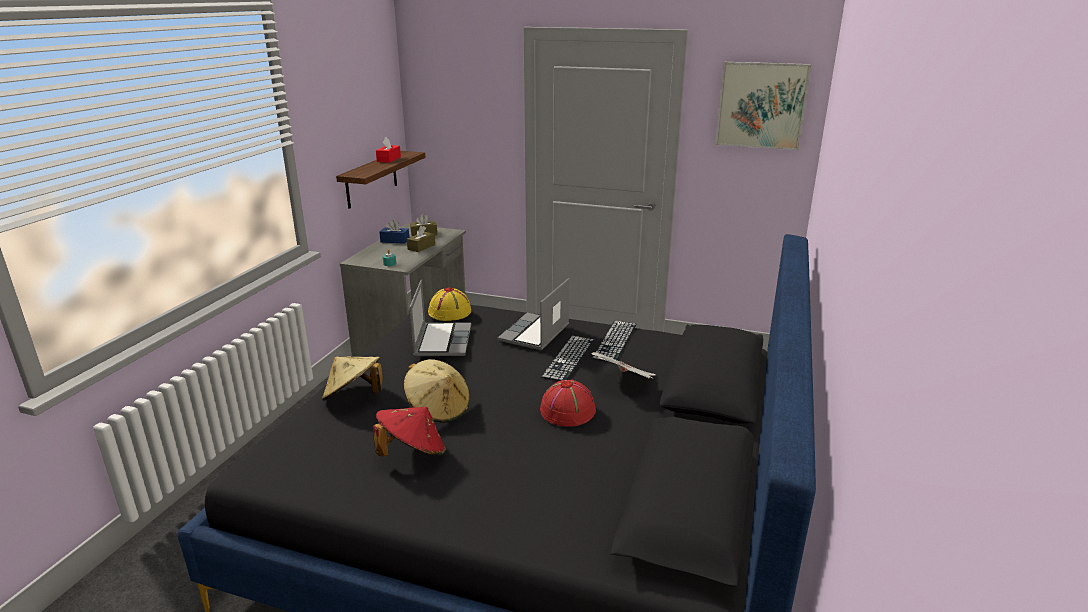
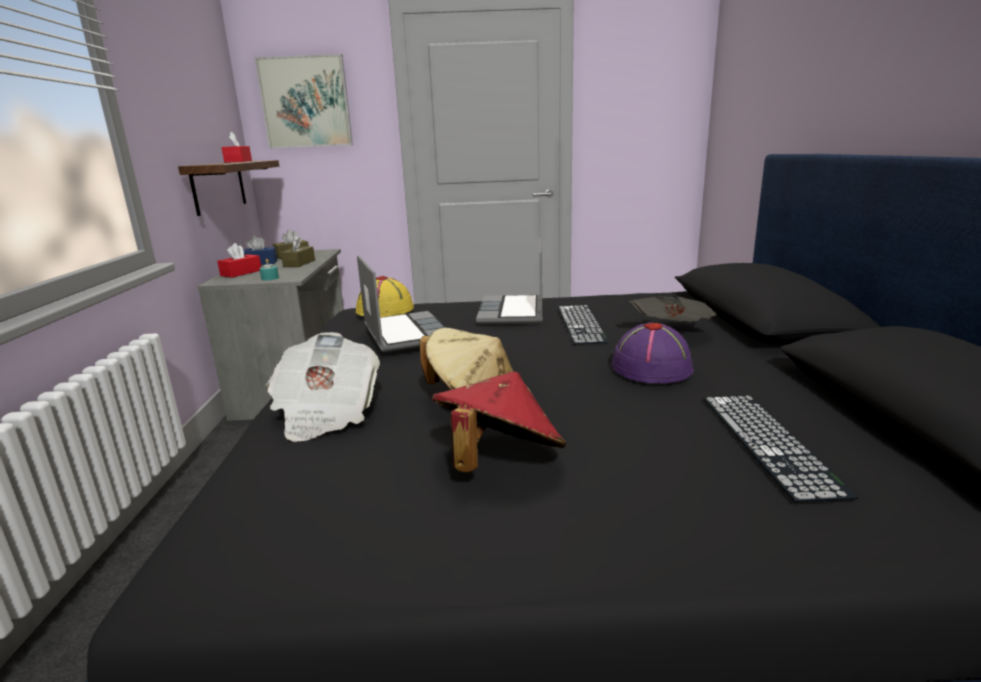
camera: 20 degrees left, 5 degrees down
beige hat [322,357,383,401] -> newspaper [266,332,380,442]
red hat [540,379,596,427] -> purple hat [611,322,694,384]
keyboard [592,321,637,362] -> keyboard moved to [703,396,859,503]
picture [715,62,811,150] -> picture moved to [254,54,353,148]
none -> red tissue box [217,243,261,278]

